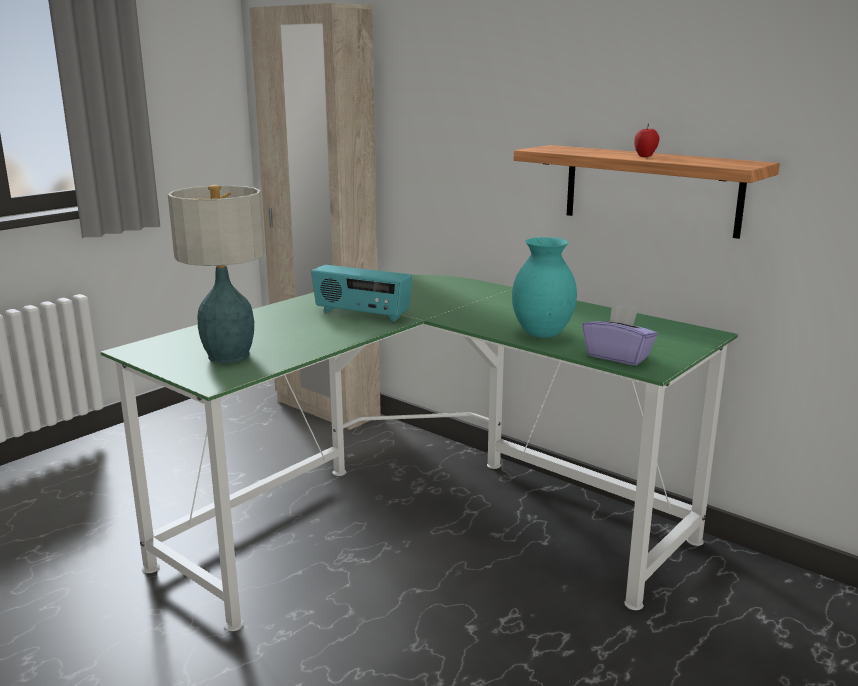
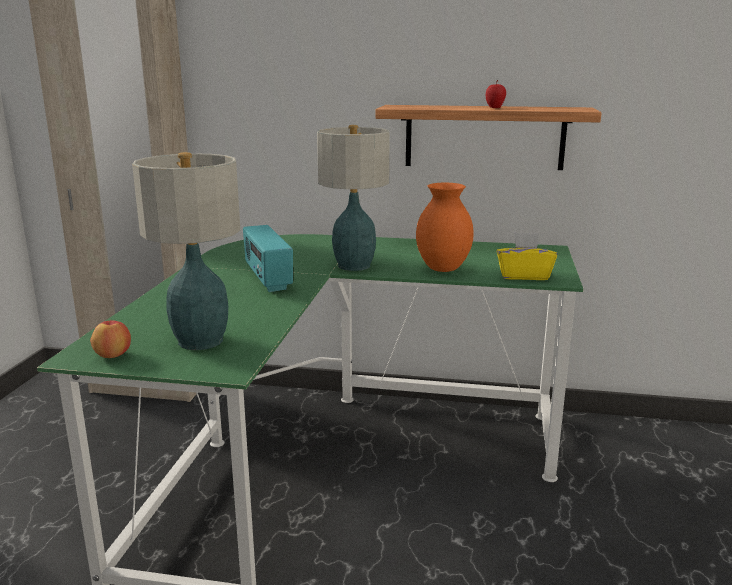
camera: 30 degrees left, 0 degrees up
radio [311,265,412,322] -> radio turned 75 degrees clockwise [243,225,293,292]
turquoise vase [512,237,577,338] -> orange vase [416,183,474,272]
purple tissue box [582,304,658,366] -> yellow tissue box [497,233,557,280]
none -> apple [90,319,131,358]
none -> table lamp [317,125,390,271]

